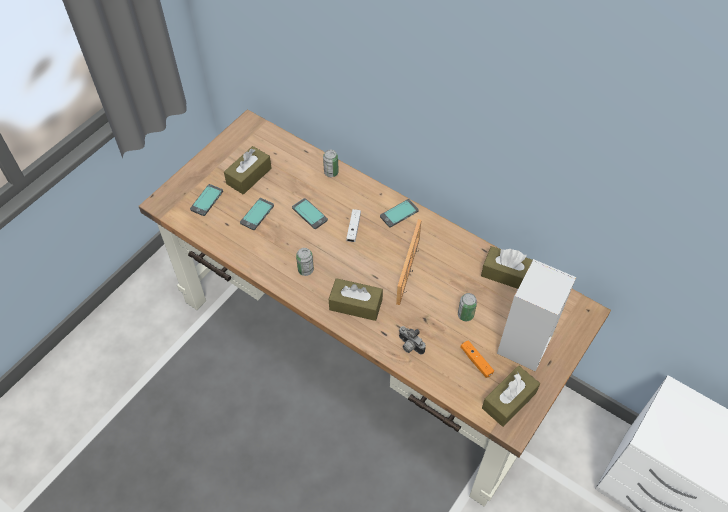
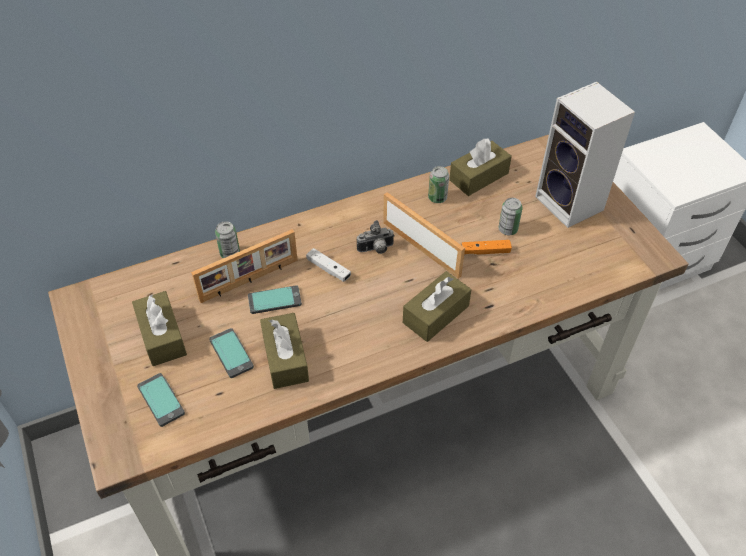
camera: 60 degrees left, 5 degrees down
can [296,248,314,276] -> can moved to [428,166,449,203]
phone [380,199,419,227] -> none
camera [399,326,426,355] -> camera moved to [357,220,394,254]
orange game controller [461,340,494,378] -> orange game controller moved to [462,240,512,255]
brown tissue box [482,366,540,427] -> brown tissue box moved to [260,313,309,389]
none -> picture frame [191,229,298,303]

